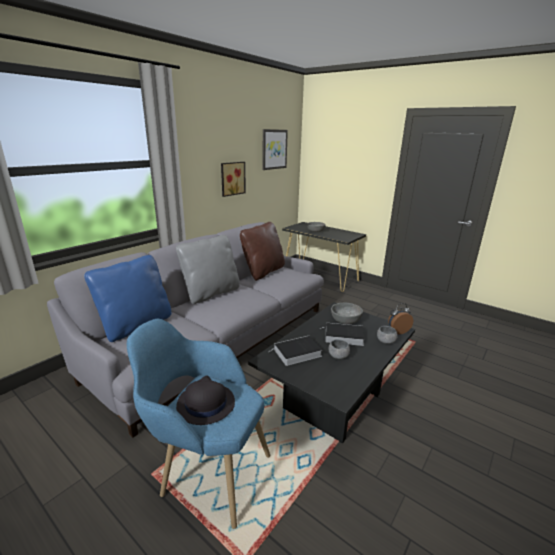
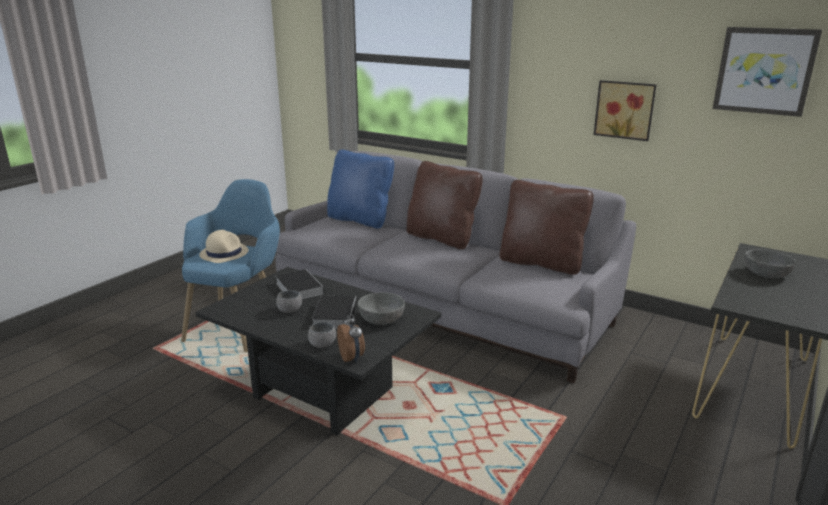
camera: 85 degrees right, 0 degrees up
grey pillow [176,235,240,304] -> brown pillow [407,161,483,249]
black hat [176,375,235,425] -> beige hat [199,230,249,263]

